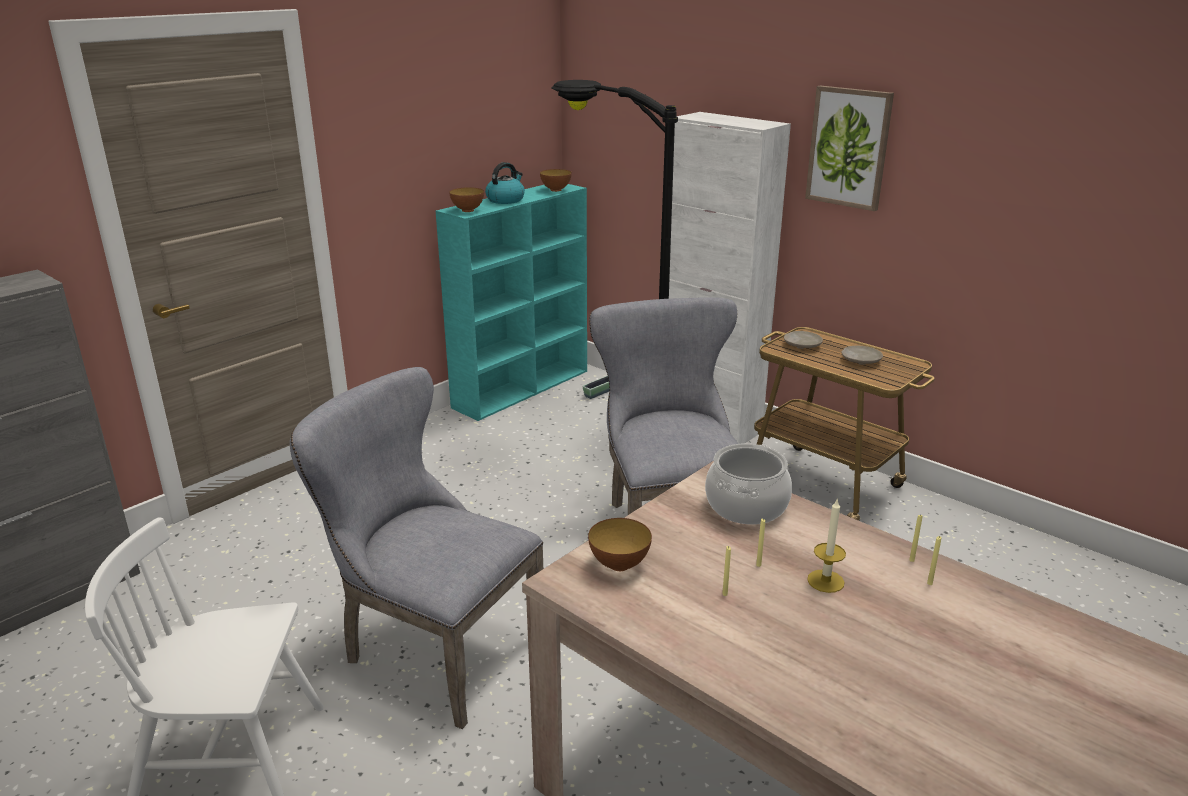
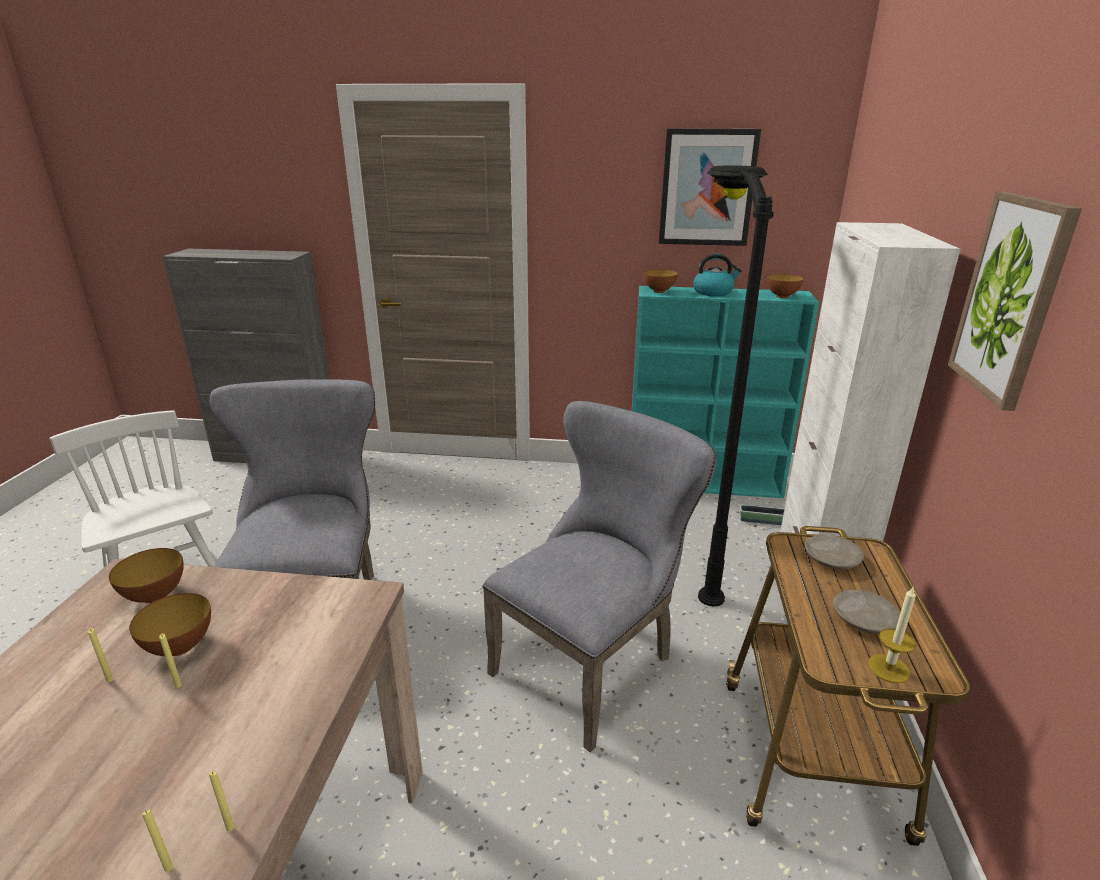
camera: 55 degrees right, 0 degrees up
cooking pot [705,444,792,525] -> none
candle [807,498,846,593] -> candle moved to [868,586,916,683]
none -> bowl [129,593,211,656]
none -> picture [659,128,761,246]

